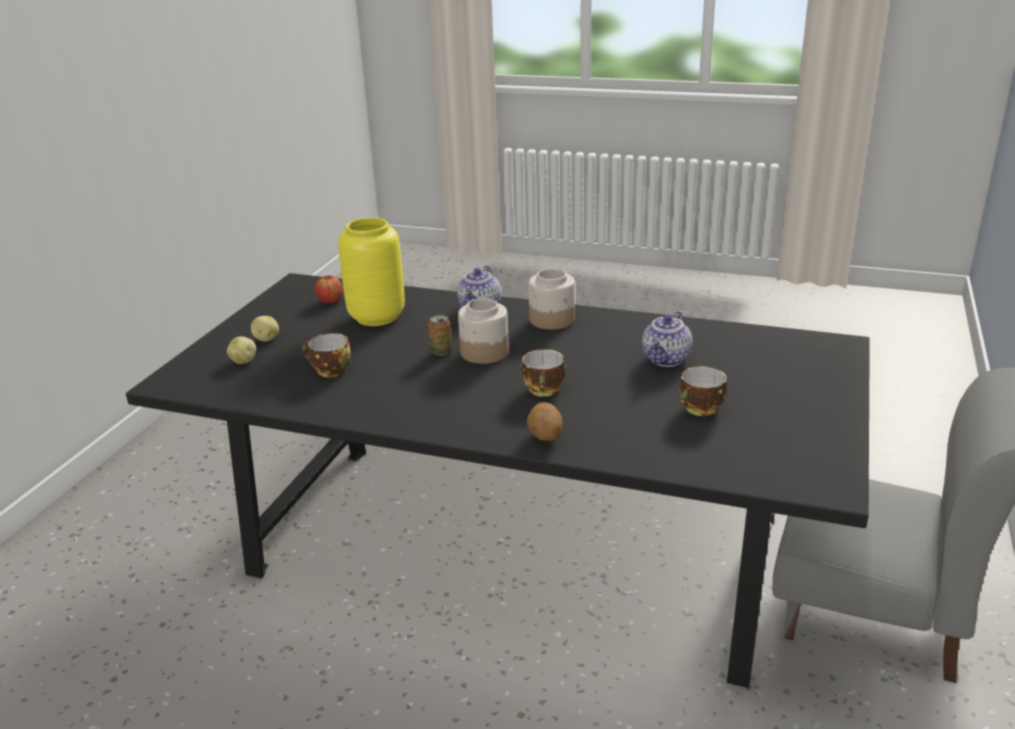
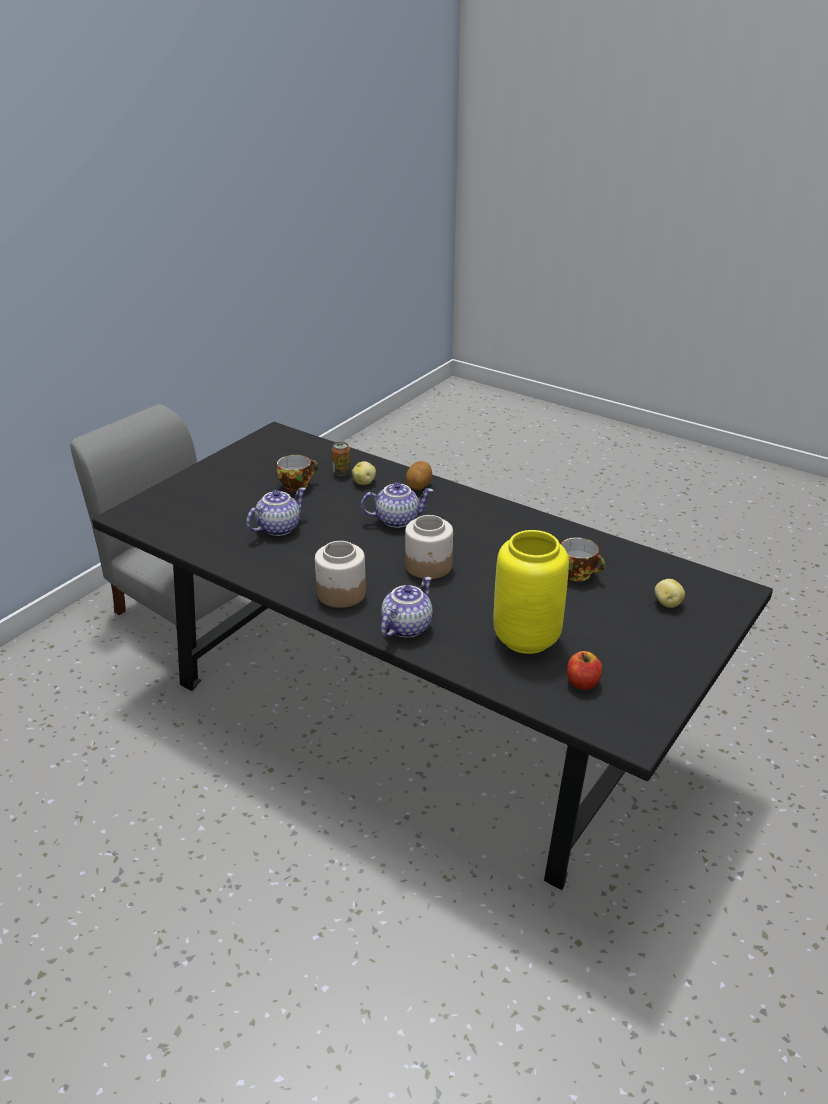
camera: 165 degrees left, 5 degrees up
potato [251,316,279,342] -> potato moved to [352,461,376,485]
can [428,314,452,356] -> can moved to [332,442,351,476]
cup [521,349,566,397] -> teapot [361,482,434,528]

